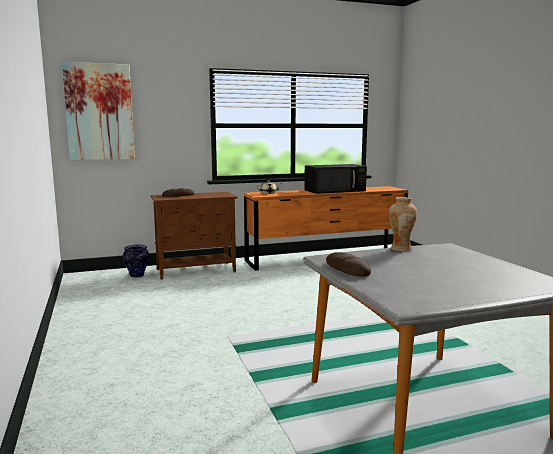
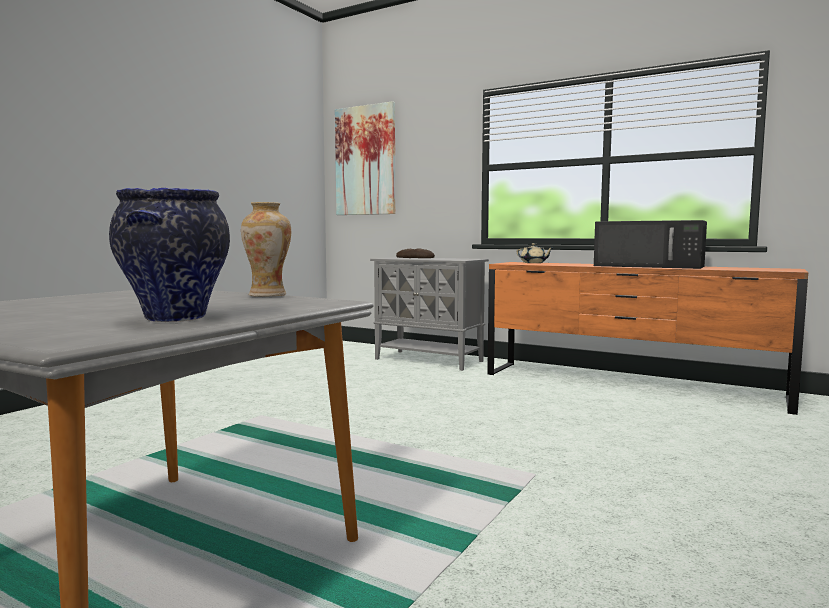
camera: 50 degrees right, 5 degrees down
vase [123,245,150,278] -> vase moved to [109,188,230,322]
brown cabinet [151,192,237,280] -> grey cabinet [370,257,489,371]
bread [326,252,371,277] -> none

